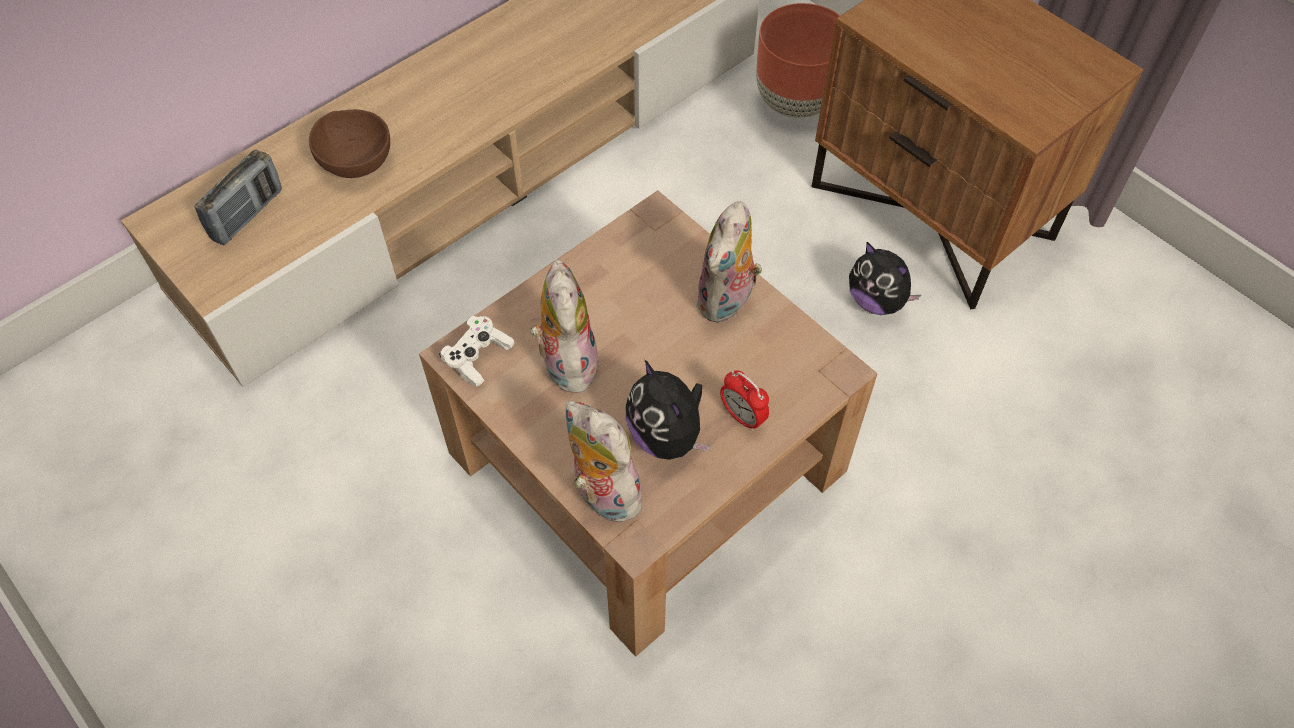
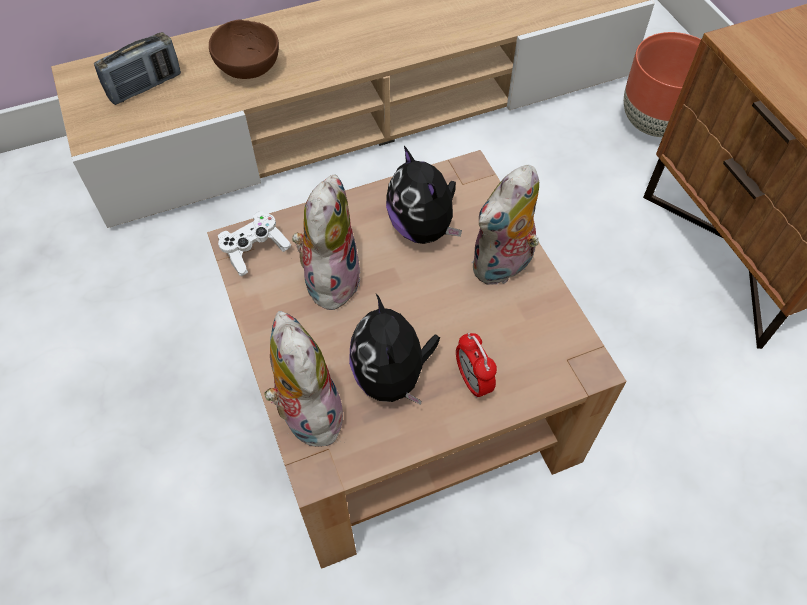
camera: 20 degrees right, 0 degrees up
plush toy [849,242,921,315] -> plush toy moved to [386,146,462,244]

